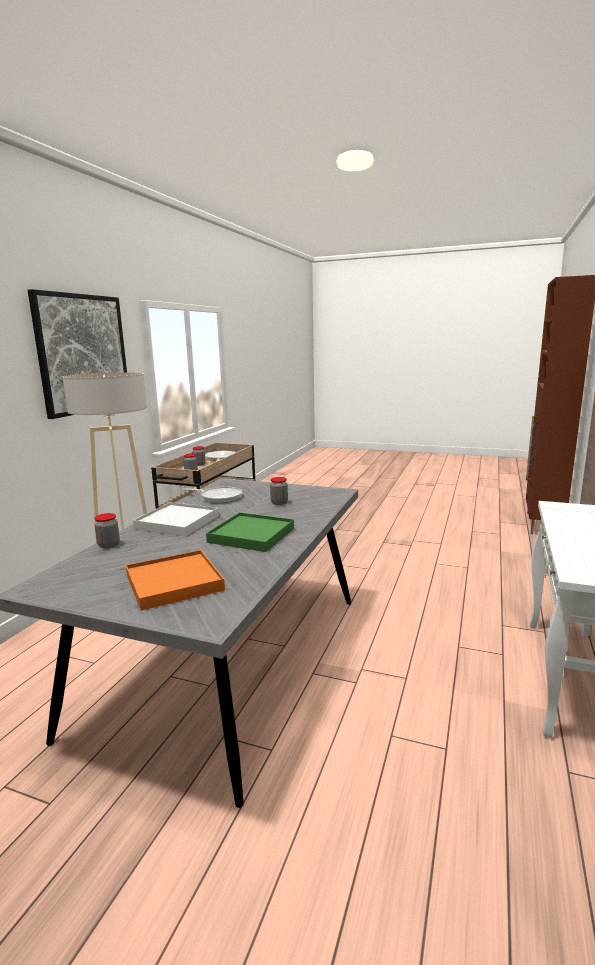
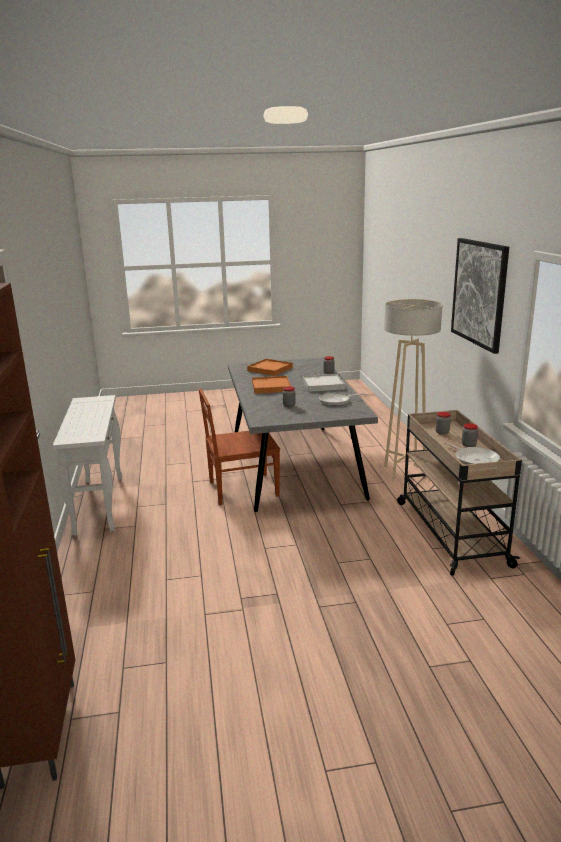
camera: 150 degrees right, 5 degrees up
green tray [206,512,294,552] -> orange tray [252,376,291,394]
none -> brown chair [198,388,280,505]

